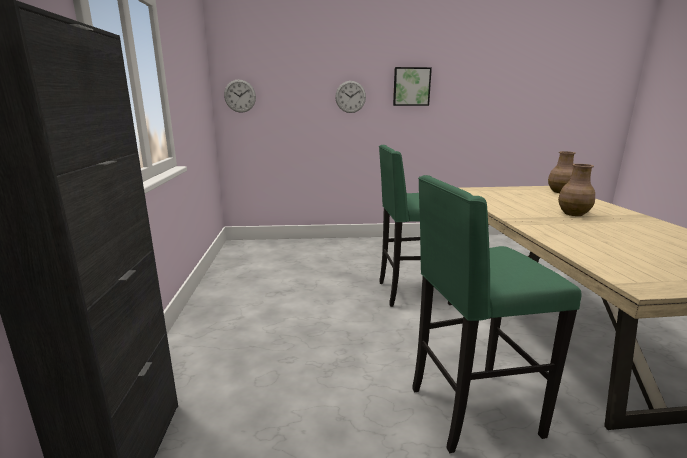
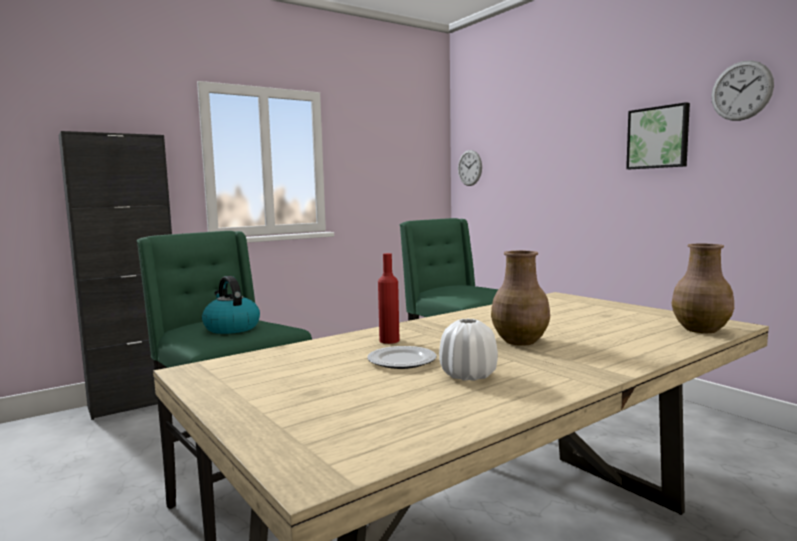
camera: 60 degrees right, 10 degrees down
wall clock [335,81,366,113] -> wall clock moved to [711,60,774,121]
none -> kettle [202,276,260,334]
none -> plate [367,346,437,369]
none -> red bottle [378,253,400,344]
none -> white vase [439,319,498,381]

